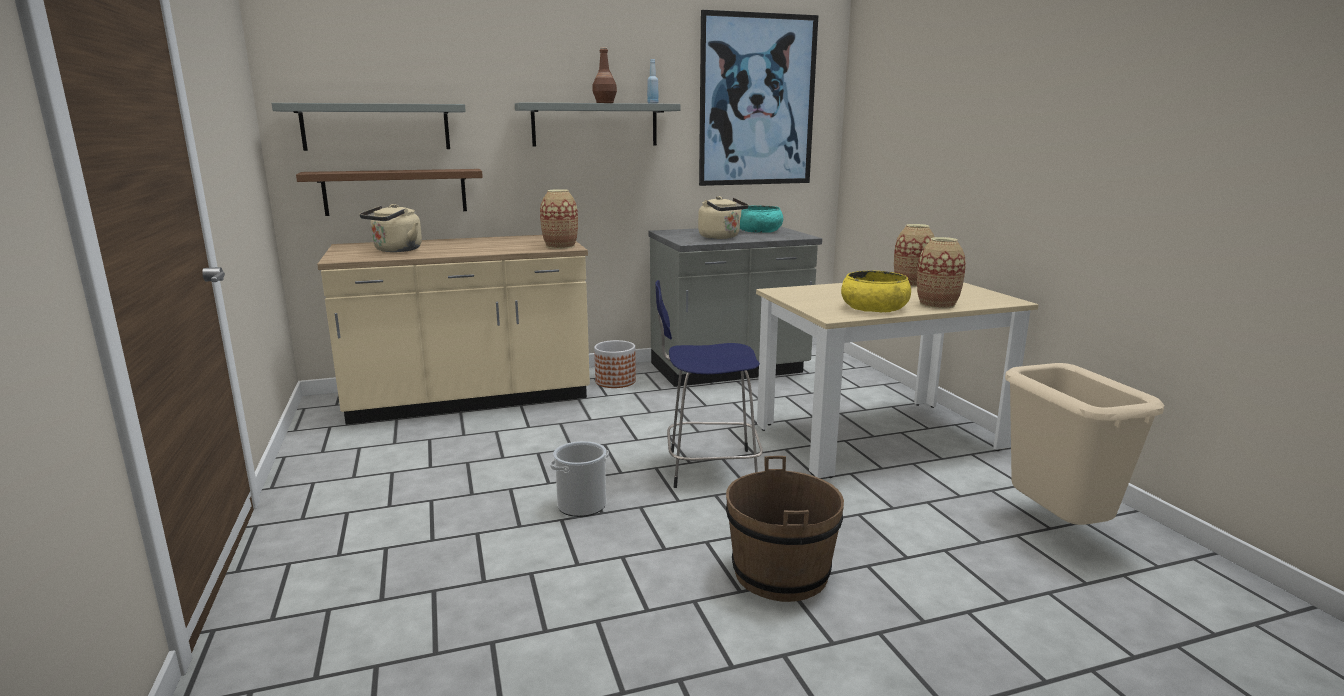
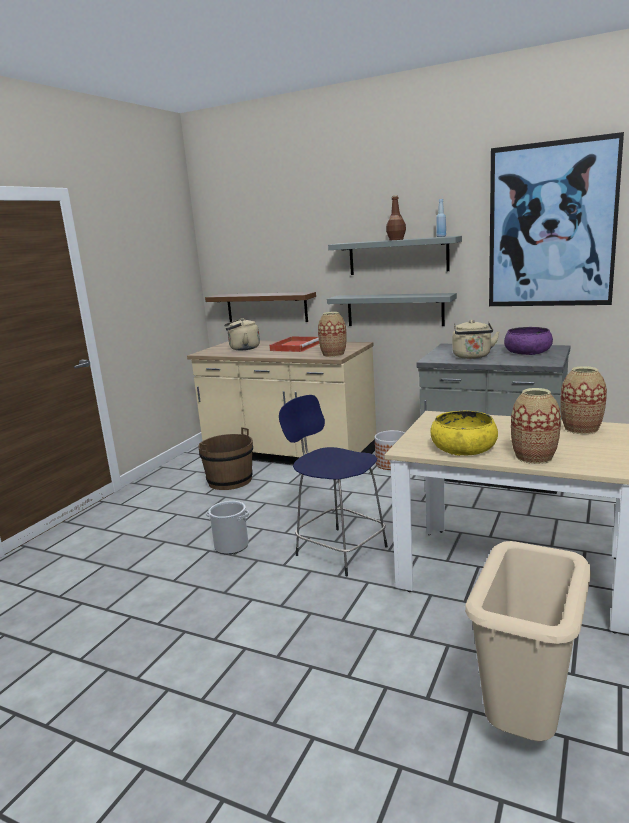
camera: 45 degrees right, 0 degrees up
grey shelf [271,103,466,151] -> grey shelf moved to [327,293,457,326]
brown bucket [726,456,844,602] -> brown bucket moved to [198,427,253,490]
turquoise bowl [740,205,783,233] -> purple bowl [504,327,553,355]
none -> red tray [269,336,319,352]

